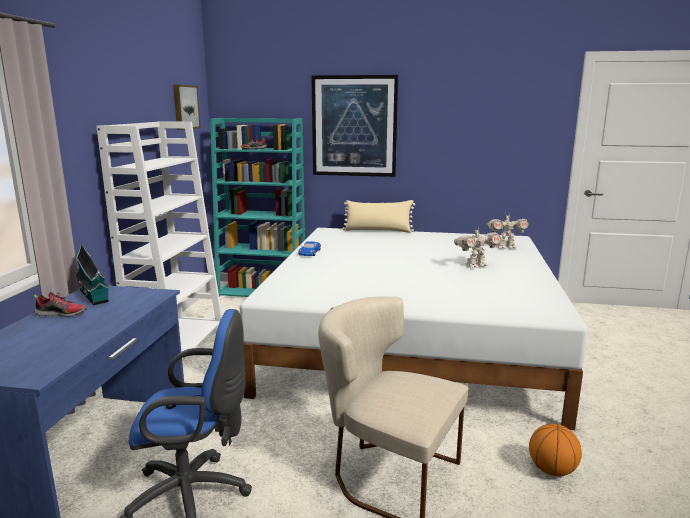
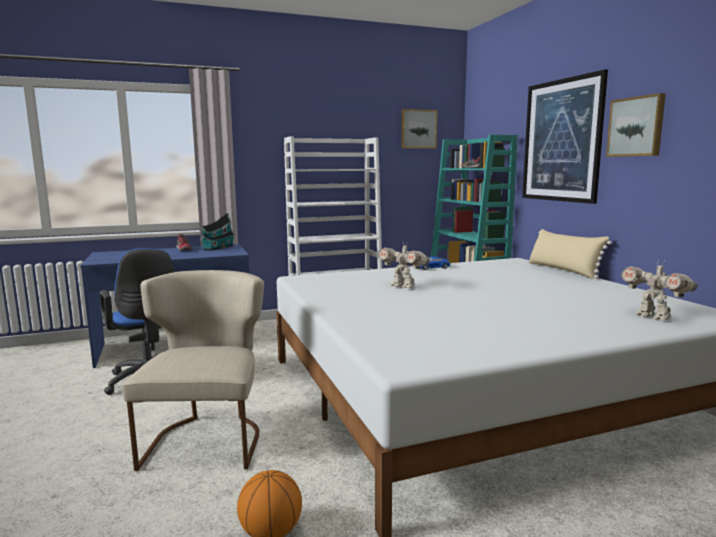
camera: 60 degrees right, 5 degrees down
toy robot [454,226,501,268] -> toy robot moved to [378,241,430,288]
none -> picture [606,93,666,157]

